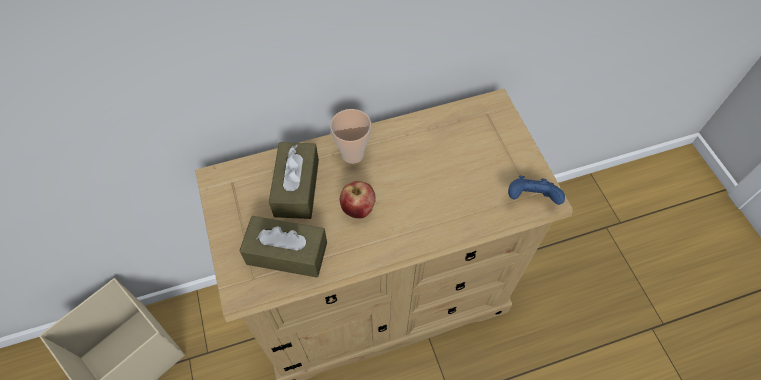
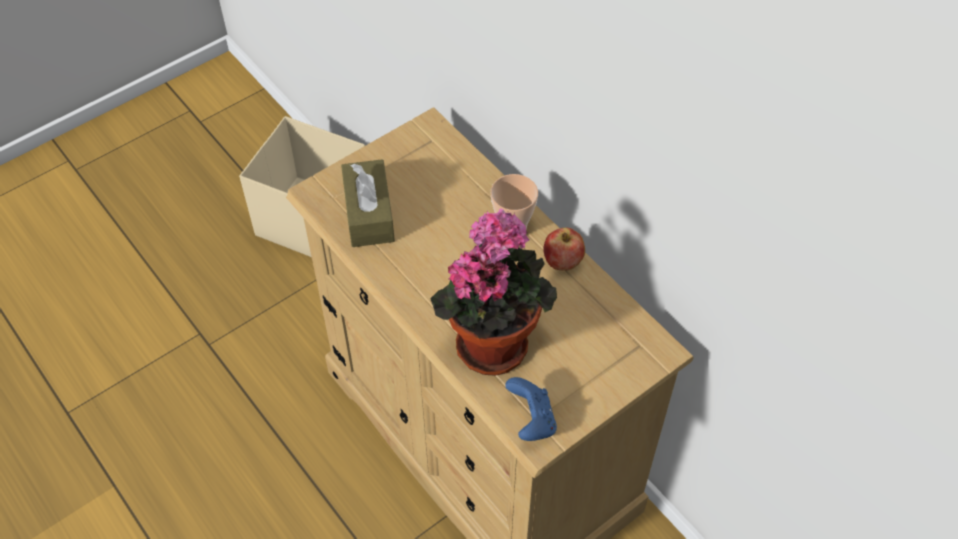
camera: 70 degrees right, 5 degrees down
brown tissue box [269,142,319,219] -> none
apple [340,181,376,218] -> apple moved to [543,228,585,271]
none -> potted plant [430,208,557,376]

